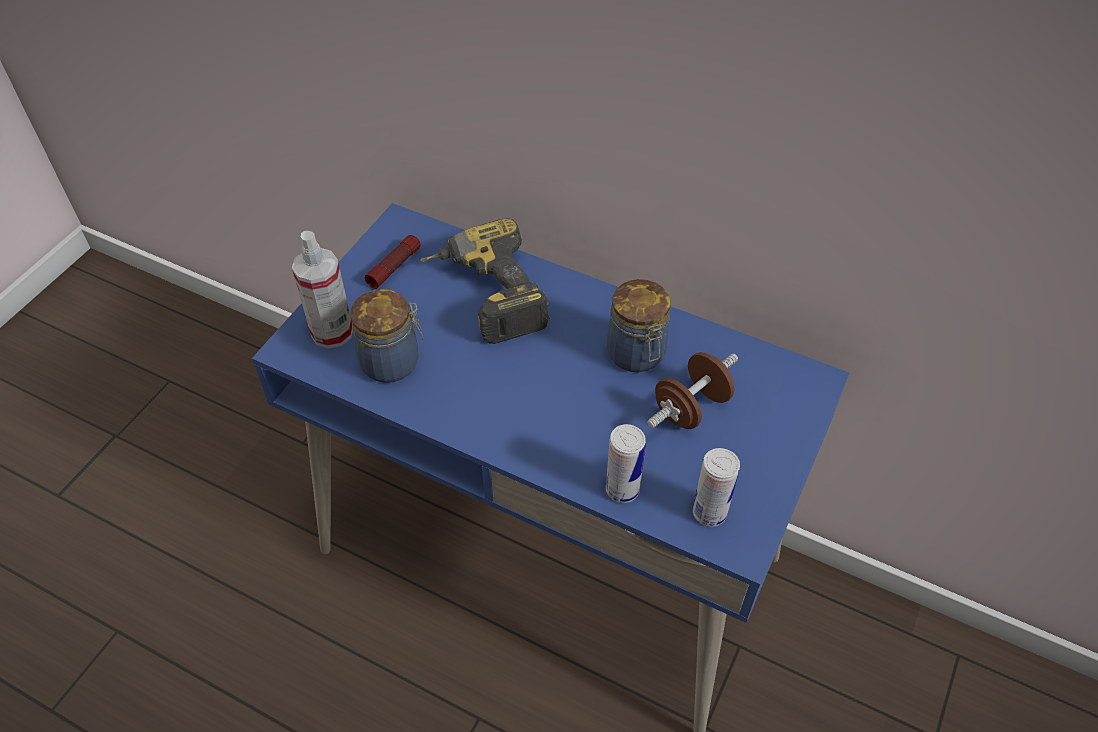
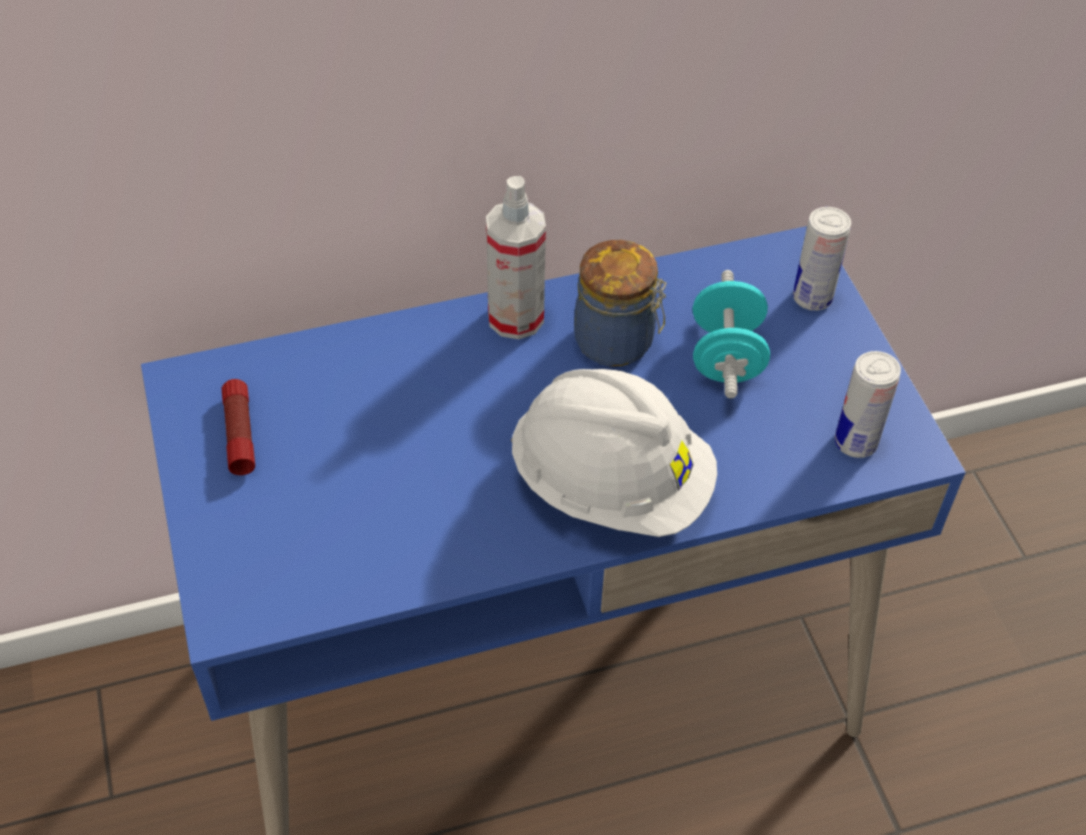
camera: 45 degrees left, 0 degrees up
spray bottle [292,231,353,349] -> spray bottle moved to [486,176,546,339]
jar [351,289,423,383] -> none
power drill [420,218,550,344] -> none
can [606,424,646,503] -> can moved to [793,207,851,311]
brown dumbbell [647,352,738,429] -> turquoise dumbbell [693,270,770,398]
none -> white hard hat [511,369,717,537]

